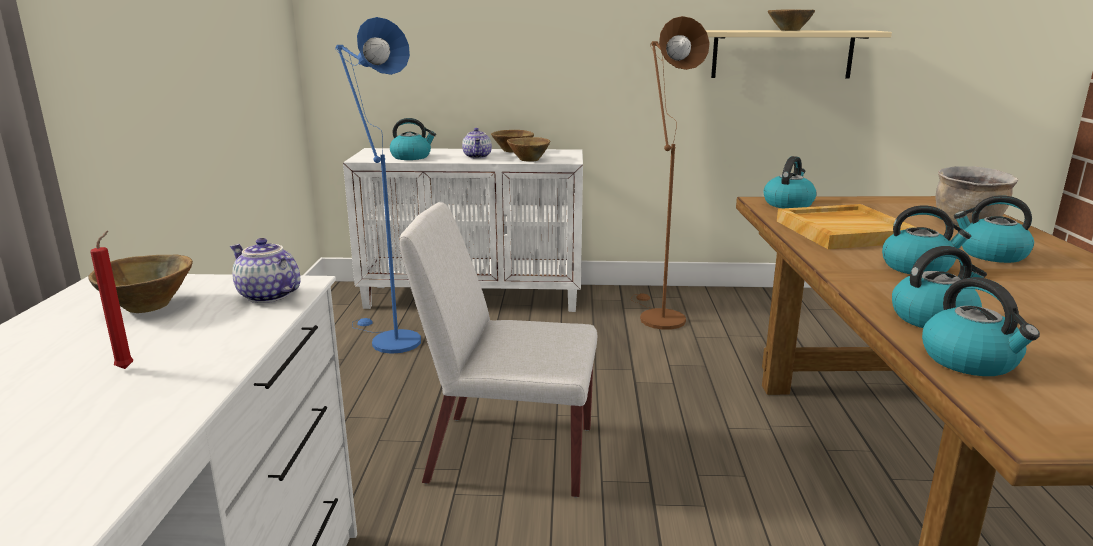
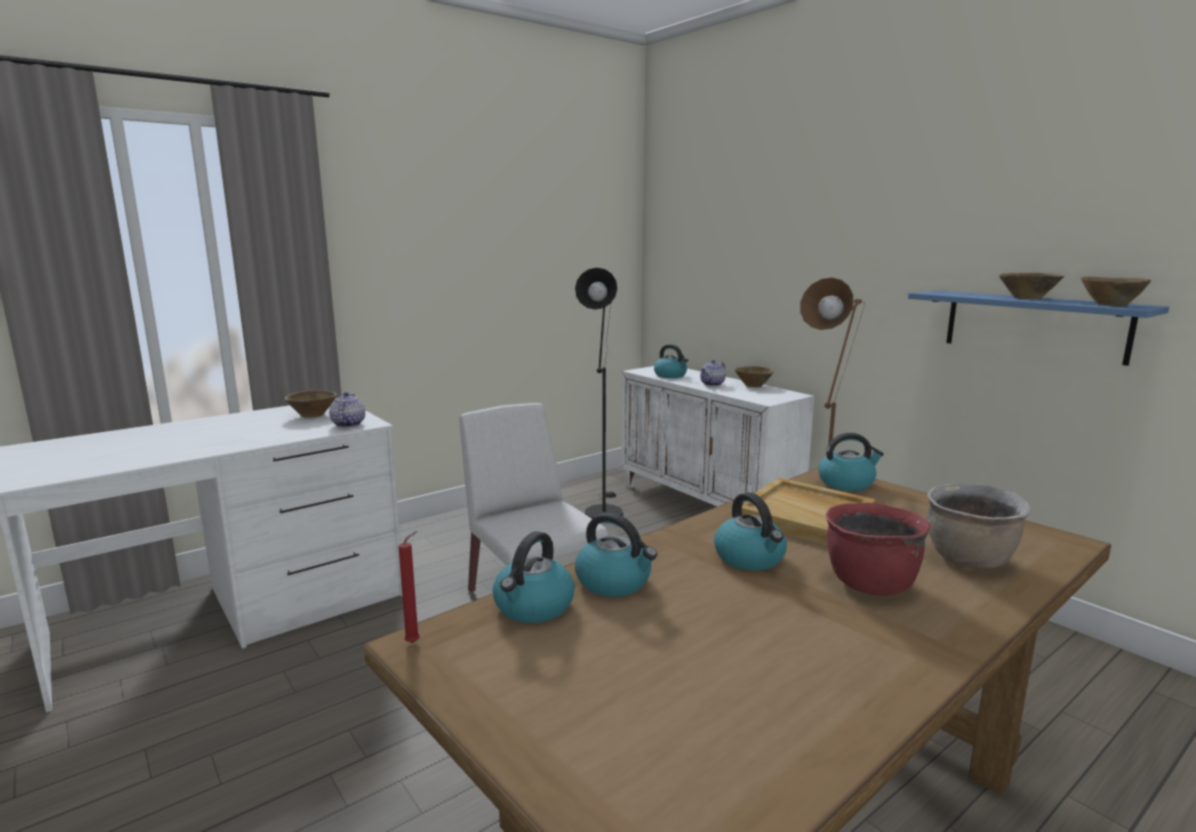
camera: 50 degrees right, 5 degrees down
red candle [90,231,133,369] -> red candle moved to [398,531,420,643]
blue floor lamp [335,17,421,354] -> black floor lamp [575,268,623,519]
brown bowl [507,137,550,162] -> brown bowl moved to [1081,277,1151,306]
beige shelf [706,30,892,79] -> blue shelf [908,290,1169,366]
kettle [954,195,1034,263] -> red cooking pot [826,503,930,596]

